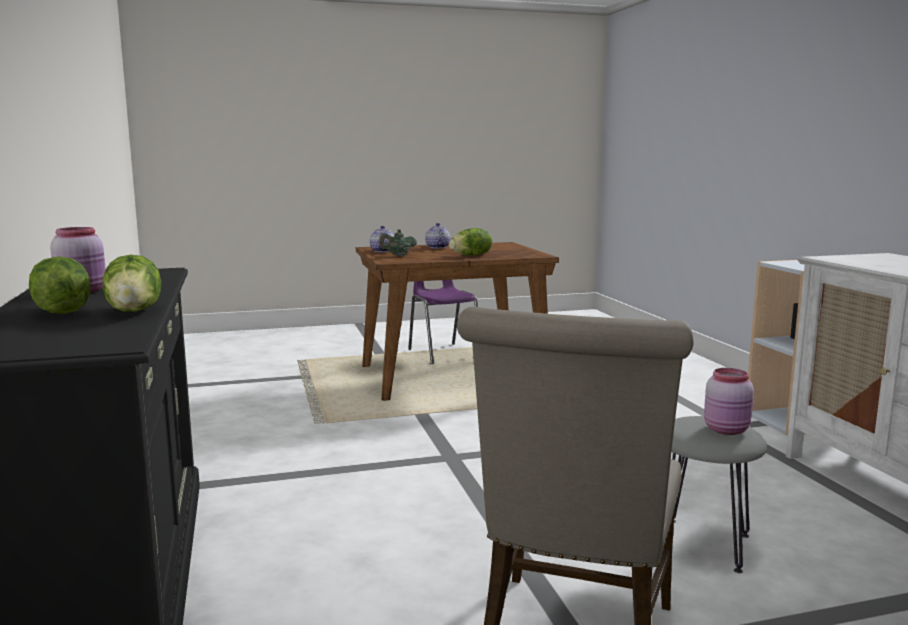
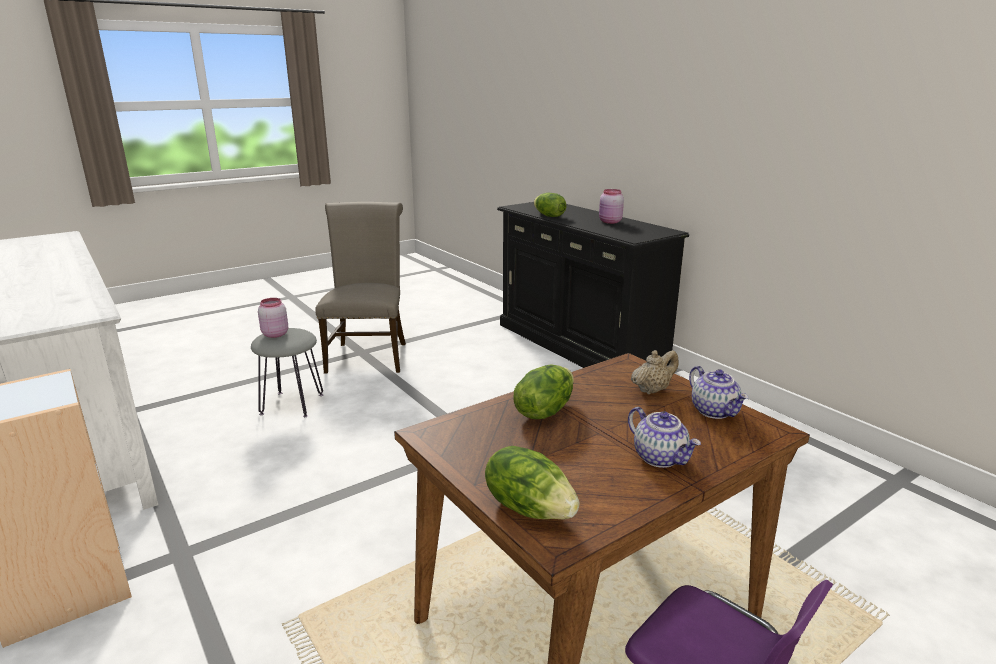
camera: 160 degrees right, 10 degrees up
lettuce [29,257,91,314] -> lettuce moved to [485,446,579,519]
green teapot [379,229,417,256] -> beige teapot [631,350,678,394]

